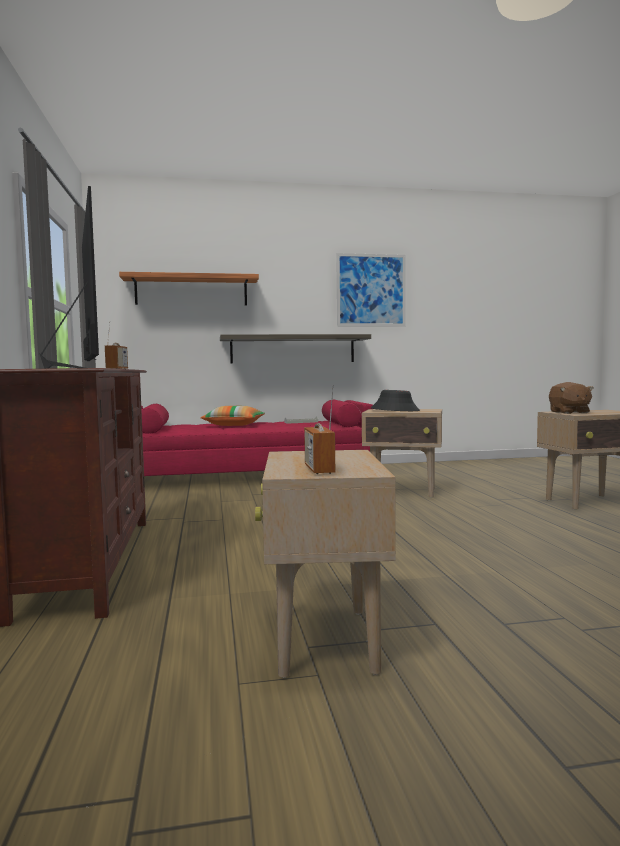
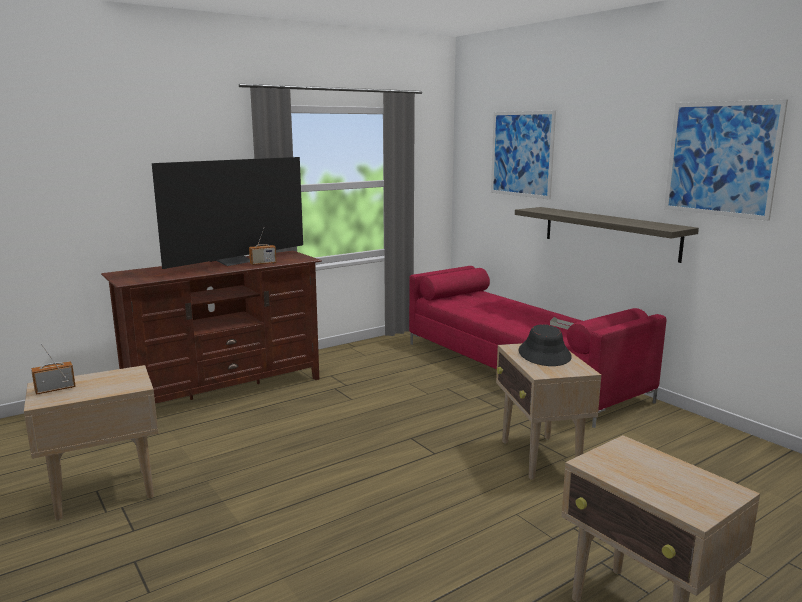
camera: 65 degrees right, 10 degrees up
shelf [119,272,259,305] -> picture [491,111,556,200]
pillow [200,406,265,426] -> none
brown plush toy [549,382,594,414] -> none

